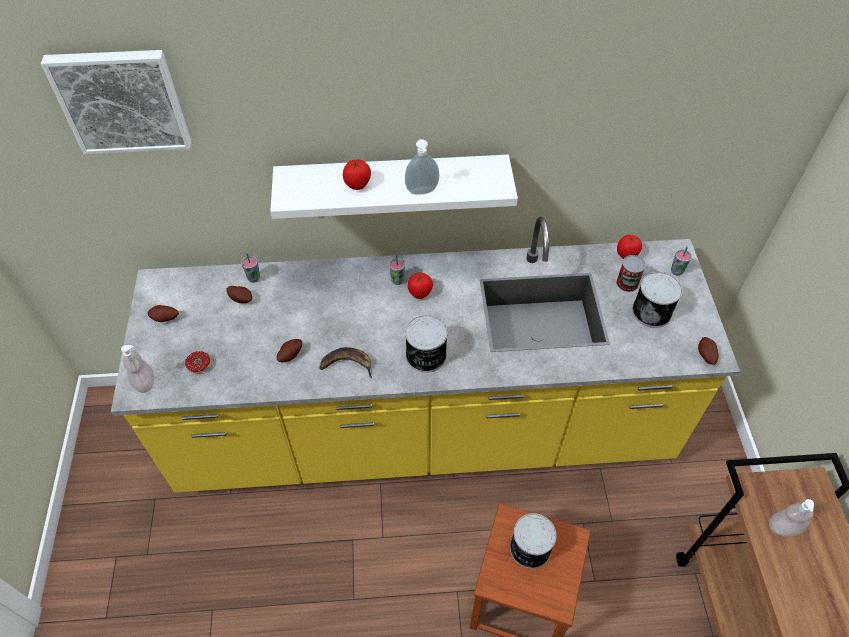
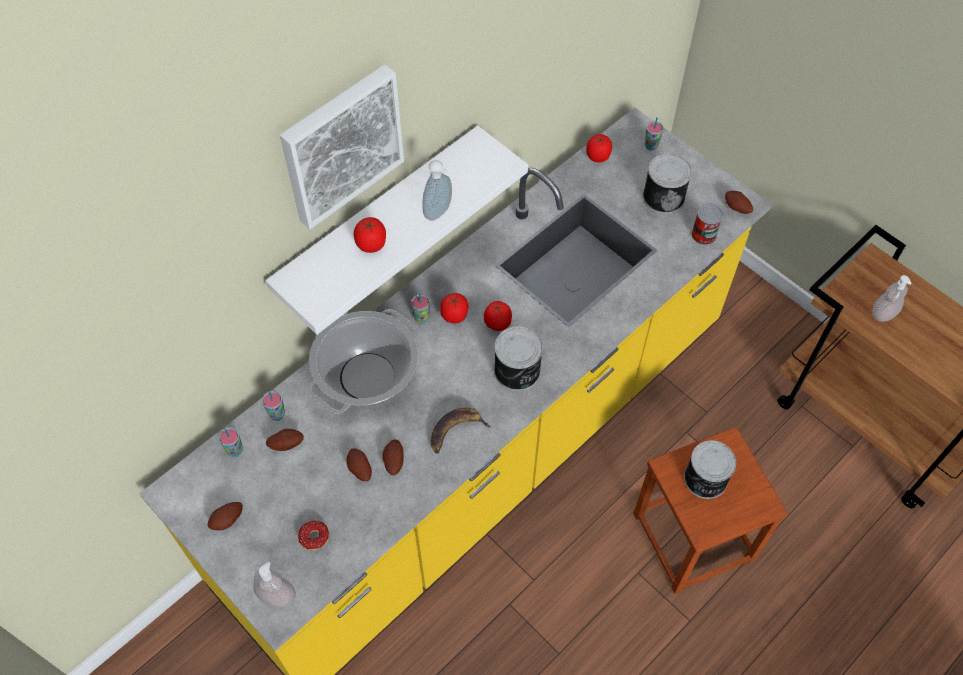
camera: 40 degrees left, 5 degrees up
picture [41,50,191,154] -> picture moved to [280,64,404,229]
can [616,255,646,292] -> can moved to [692,204,723,245]
none -> cup [218,427,243,457]
none -> cooking pot [307,309,420,414]
none -> potato [347,448,372,481]
none -> tomato [484,301,512,331]

